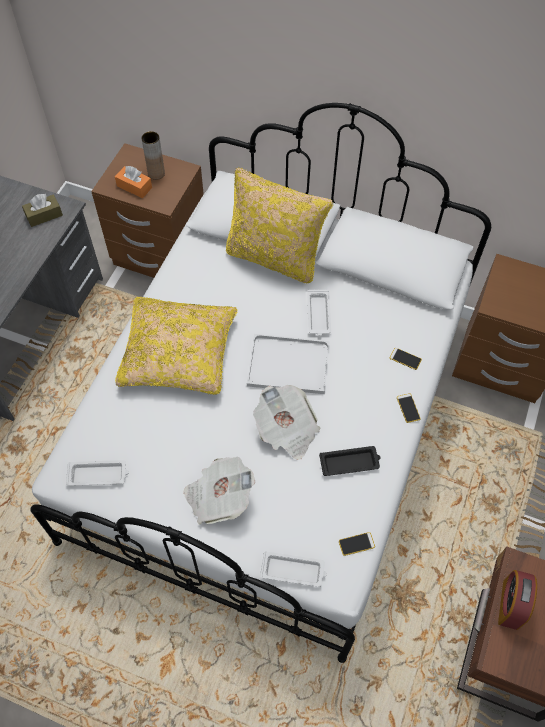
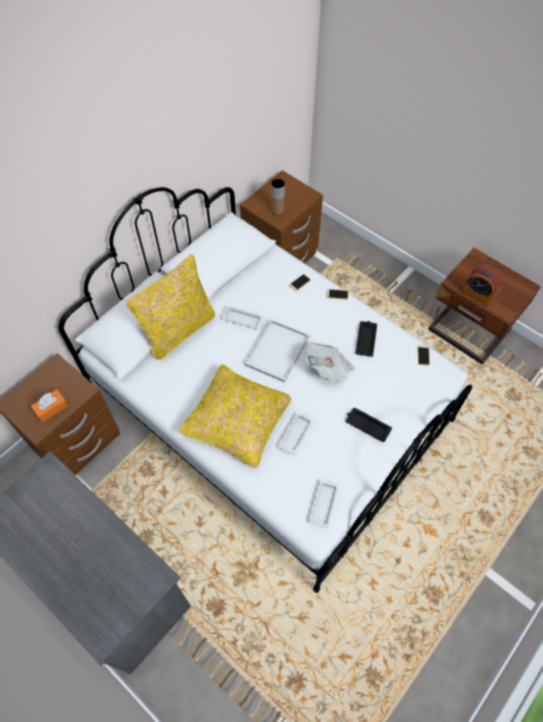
camera: 70 degrees left, 0 degrees up
brown tissue box [22,194,63,227] -> none
brown vase [141,131,165,180] -> brown vase moved to [271,179,285,216]
newspaper [183,457,255,524] -> black tray [346,408,392,442]
white tray [260,551,327,587] -> white tray moved to [278,412,313,455]

